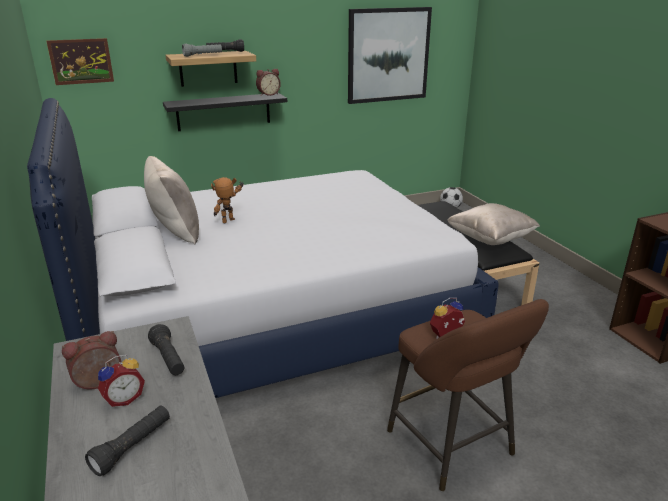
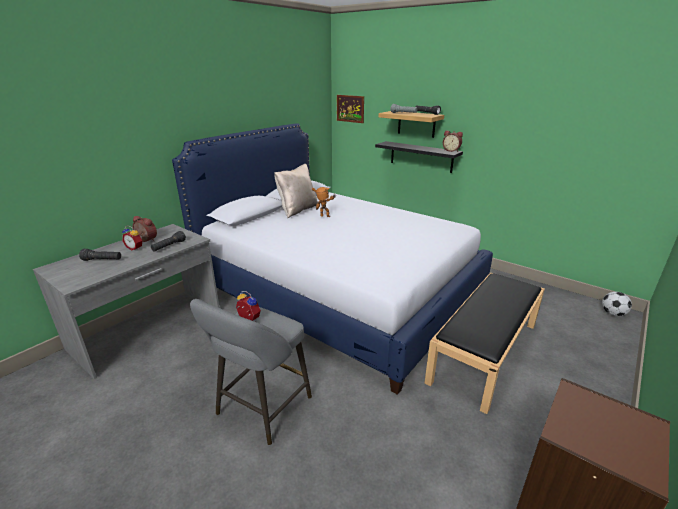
camera: 60 degrees right, 0 degrees up
picture [348,7,432,104] -> none
brown stool [387,299,549,492] -> grey stool [190,299,312,445]
beige pillow [447,203,540,245] -> none

